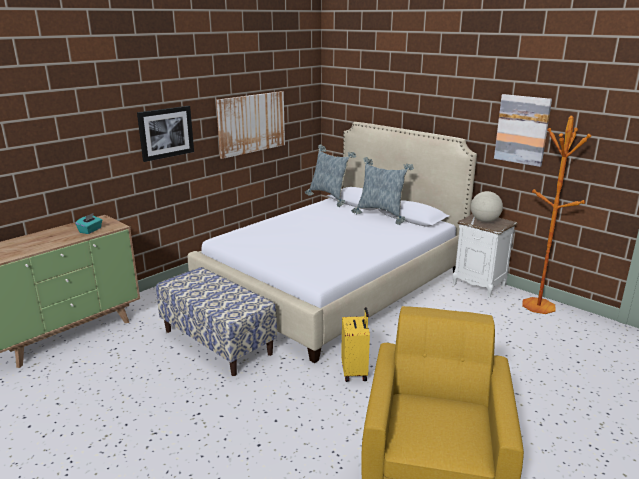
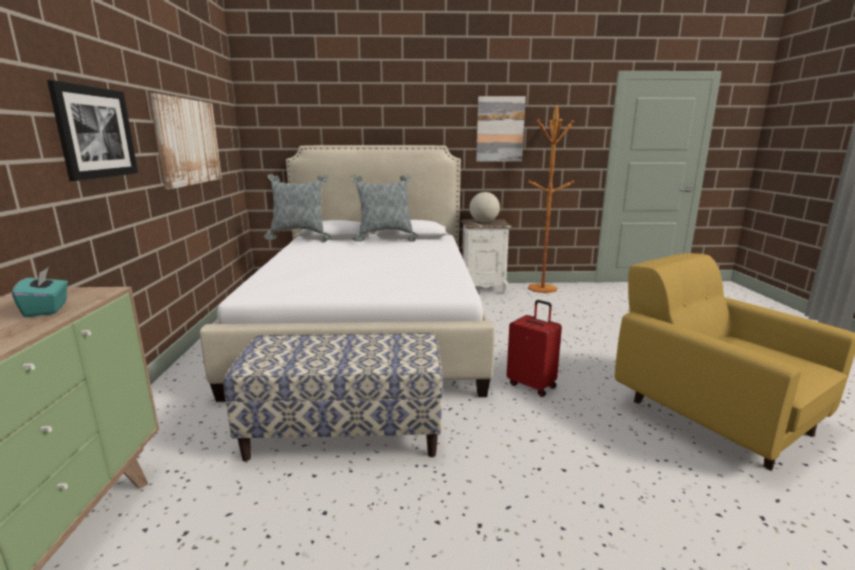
camera: 45 degrees left, 5 degrees down
yellow suitcase [341,307,370,382] -> red suitcase [507,300,562,397]

